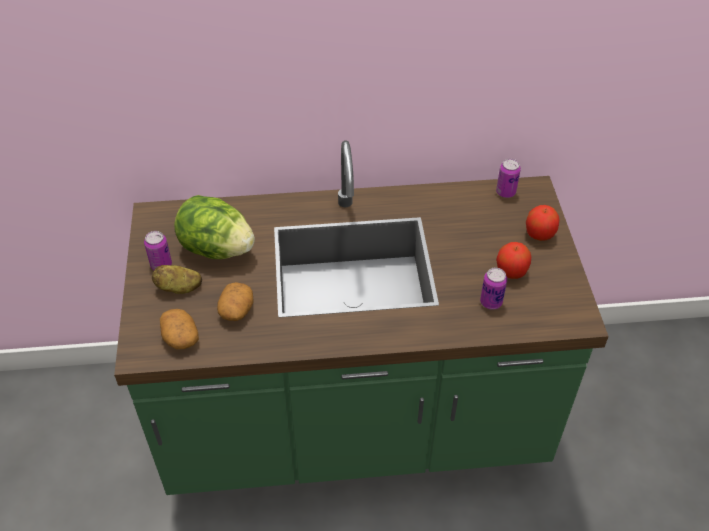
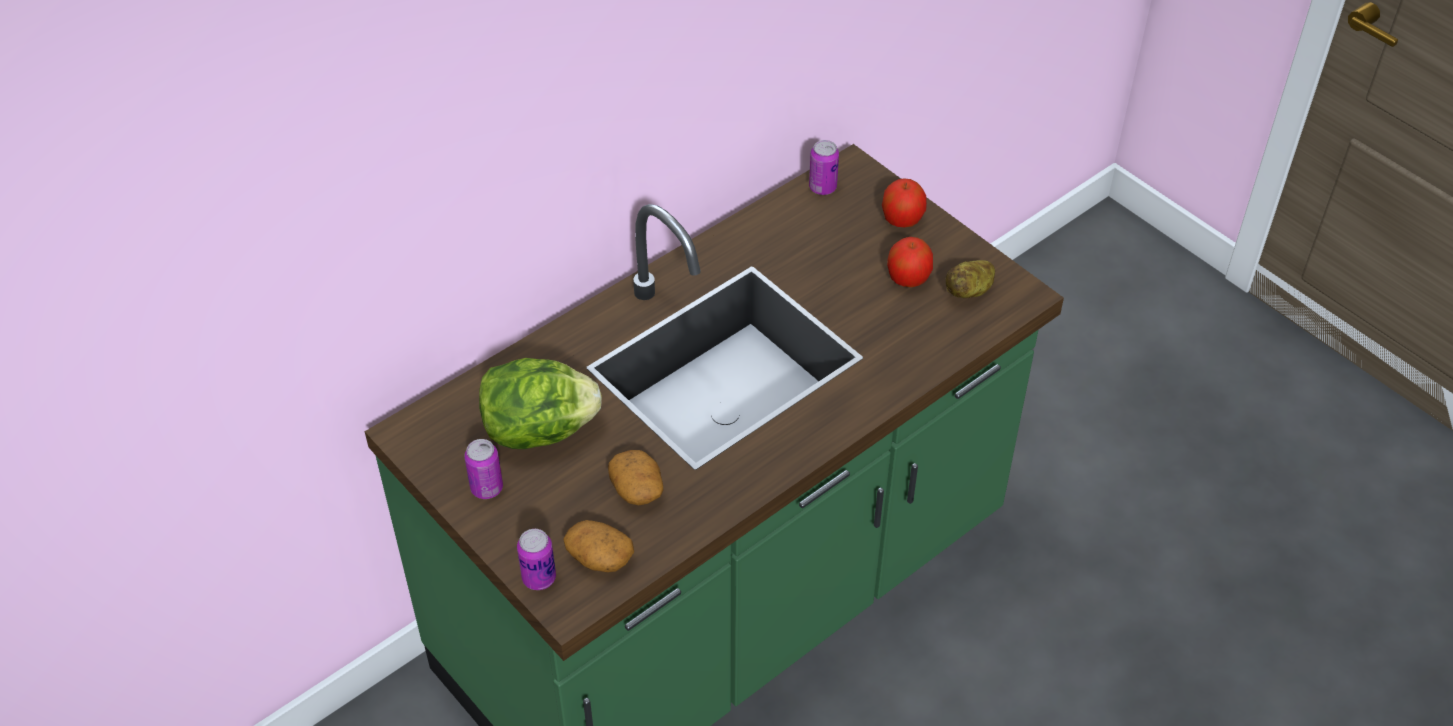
camera: 35 degrees left, 0 degrees up
potato [152,265,202,294] -> potato moved to [946,260,995,298]
can [480,268,507,310] -> can moved to [517,529,556,590]

